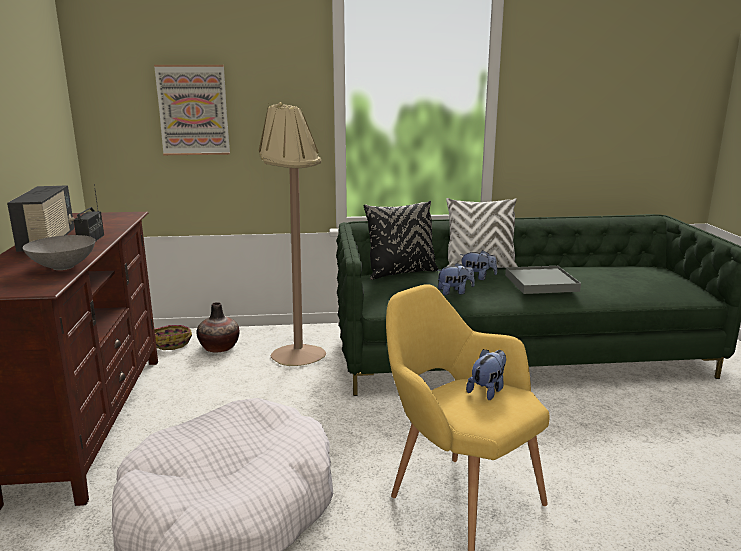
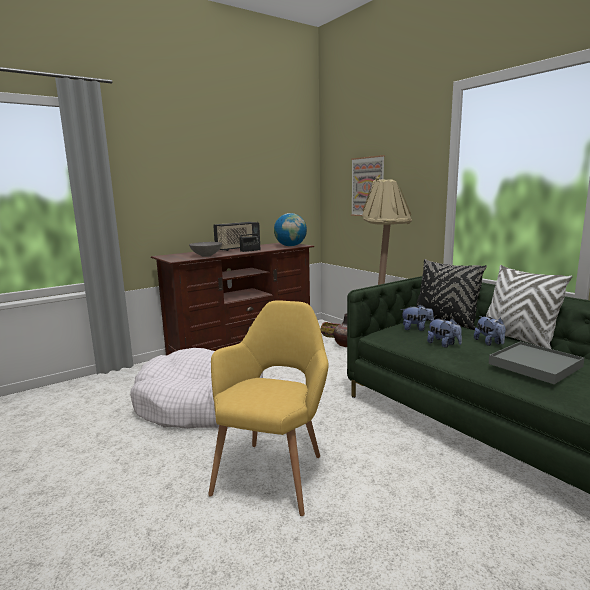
camera: 60 degrees right, 5 degrees down
plush toy [466,349,506,400] -> plush toy moved to [400,305,434,331]
none -> globe [274,213,307,246]

